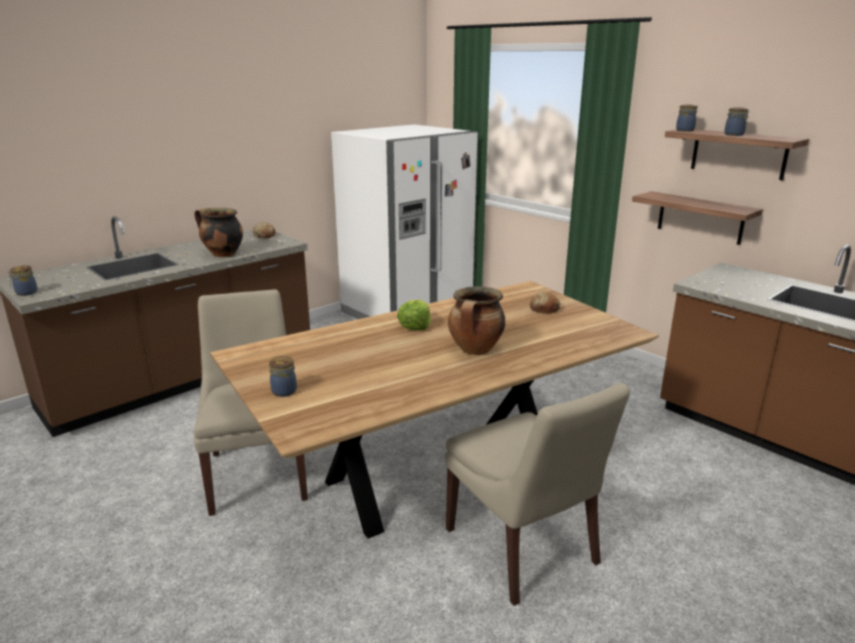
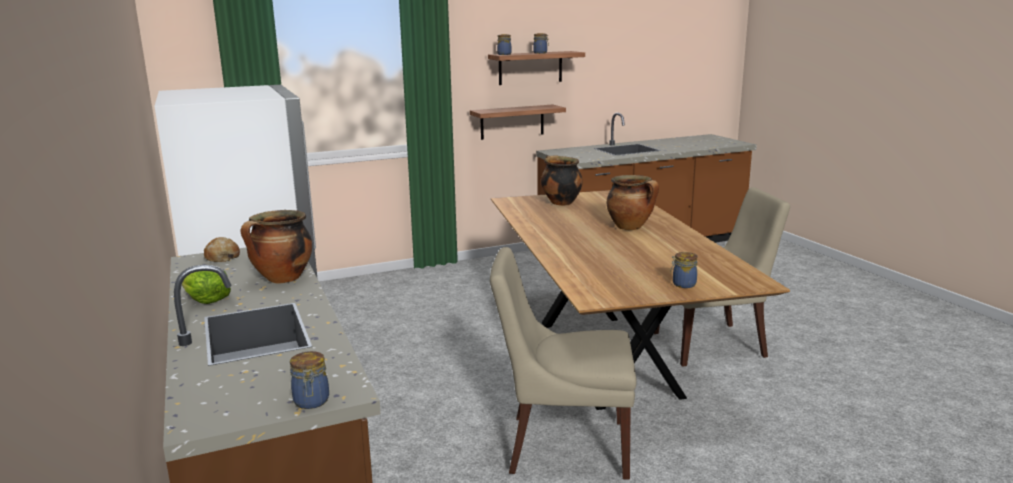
camera: 70 degrees left, 5 degrees down
lettuce [397,299,431,330] -> lettuce moved to [182,271,231,304]
bread [530,291,561,314] -> cooking pot [541,155,583,206]

